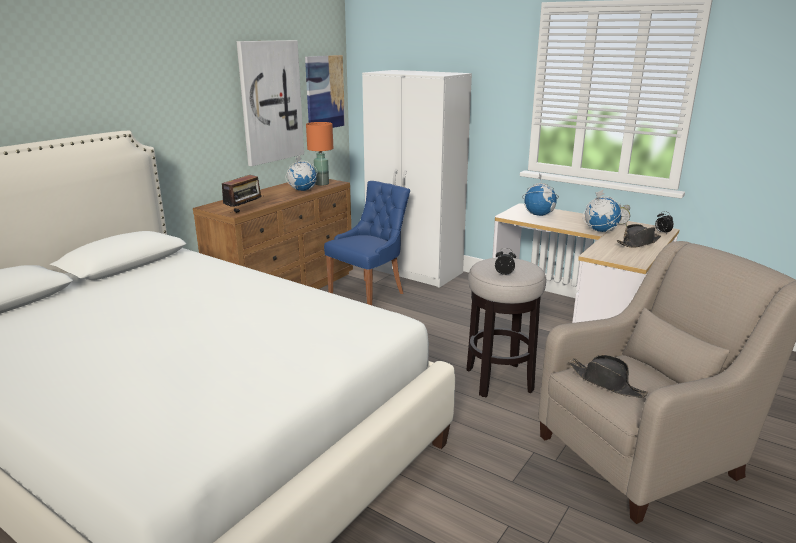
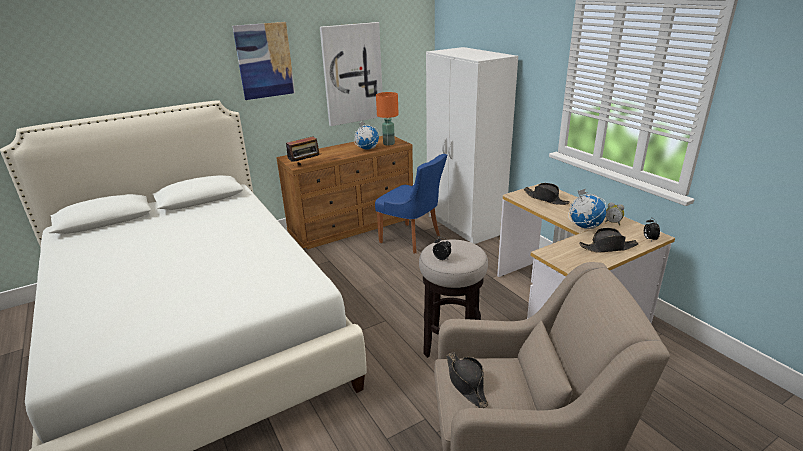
camera: 25 degrees right, 5 degrees up
picture [305,55,345,128] -> picture moved to [232,22,295,100]
blue chair [324,181,410,305] -> blue chair turned 60 degrees clockwise [375,154,447,254]
globe [522,173,559,216] -> black hat [523,183,570,205]

